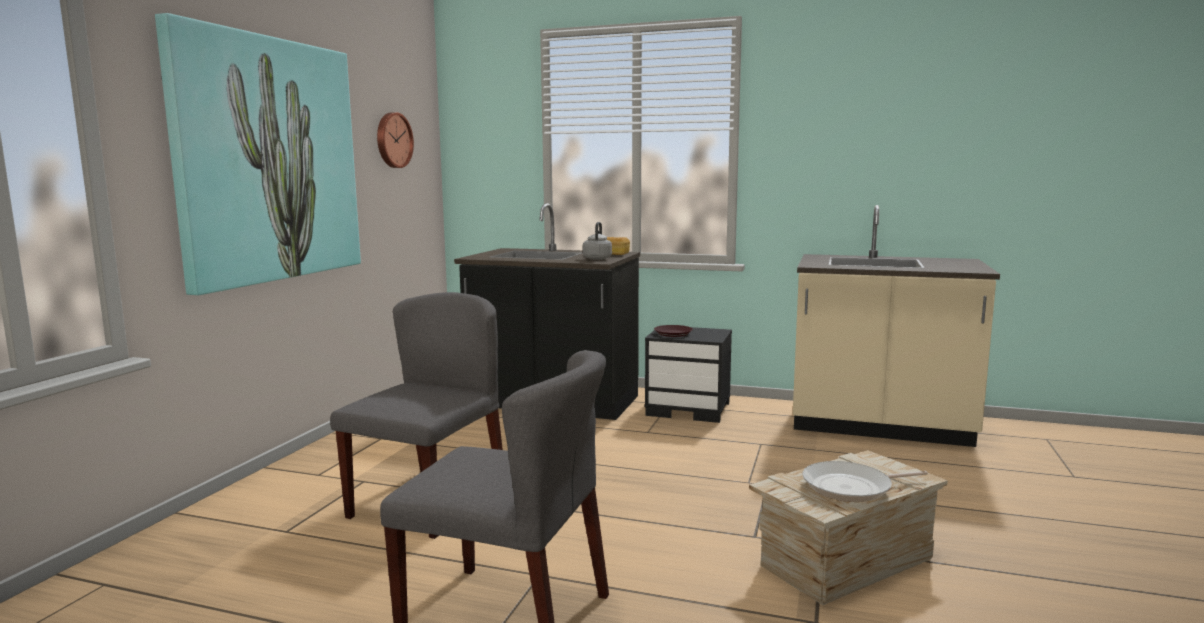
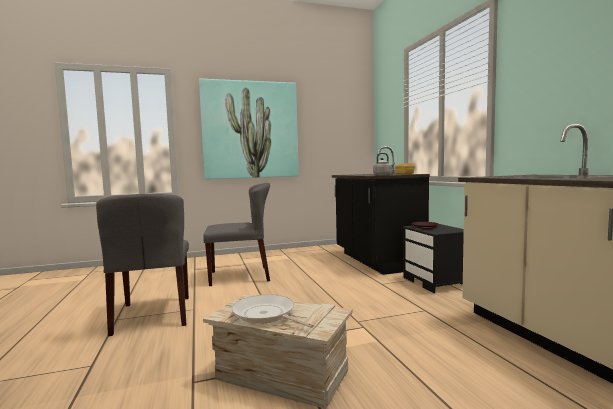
camera: 55 degrees right, 5 degrees down
wall clock [377,112,414,168] -> none

